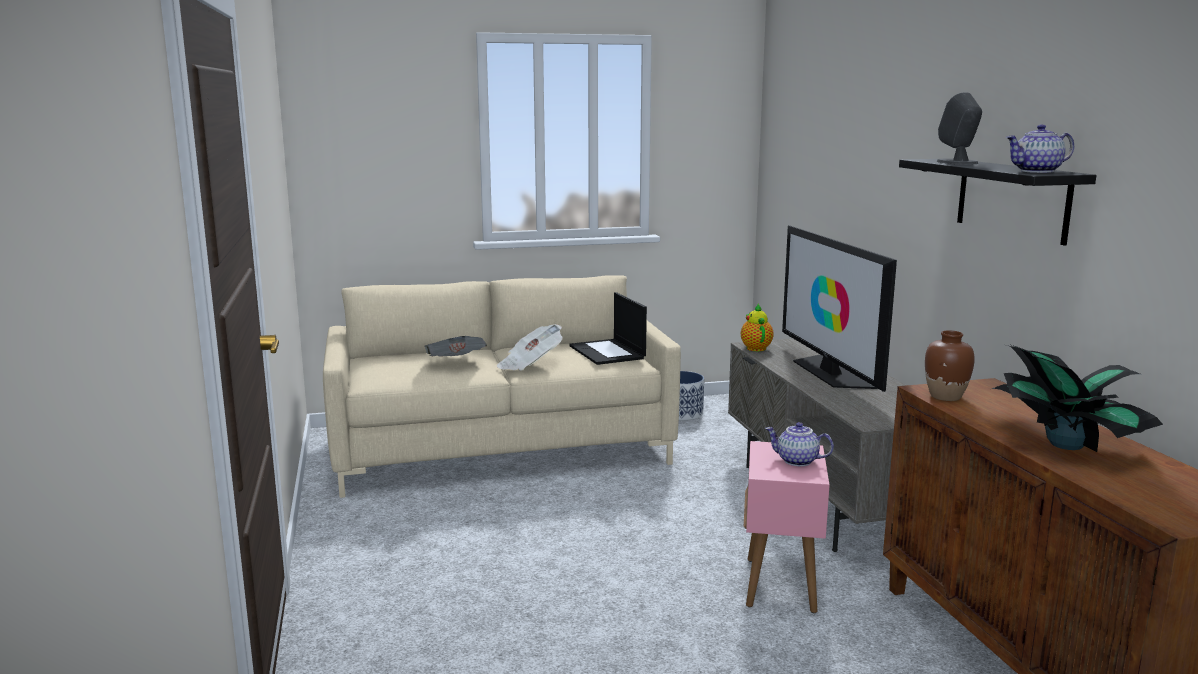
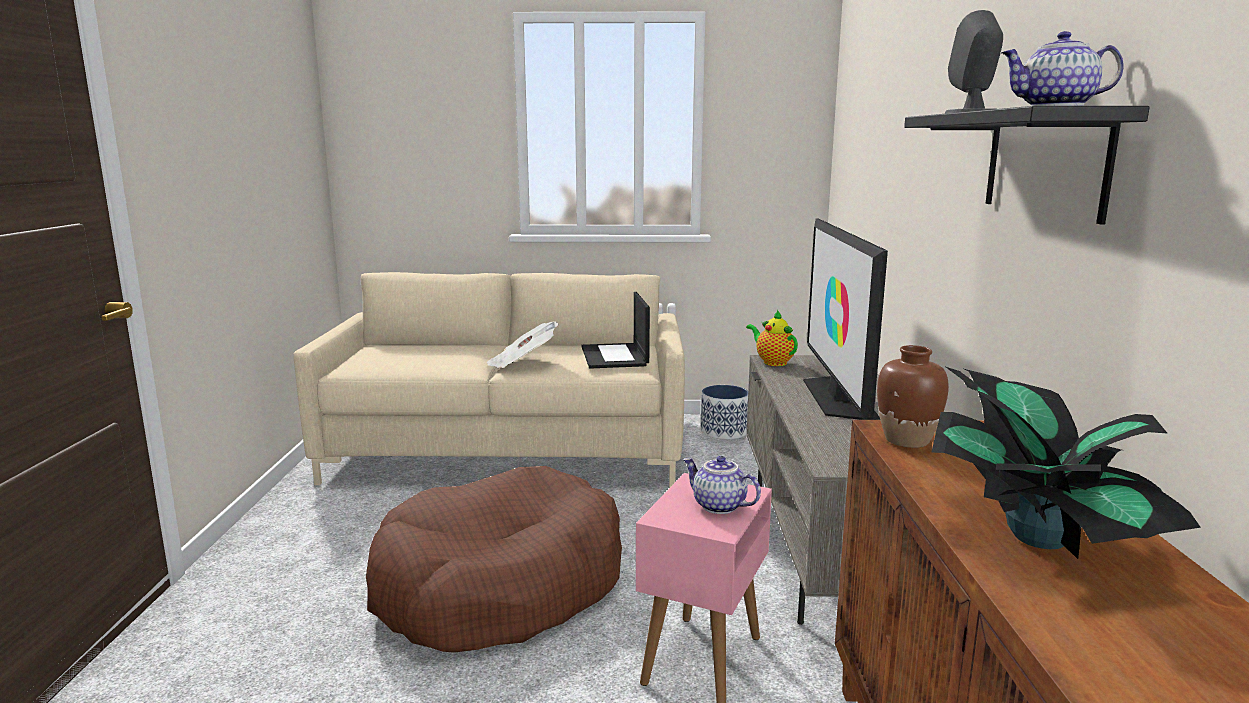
camera: 15 degrees right, 0 degrees up
newspaper [424,336,487,357] -> none
teapot [741,304,774,351] -> teapot turned 45 degrees counterclockwise [746,310,798,366]
none -> brown dog bed [366,466,622,653]

